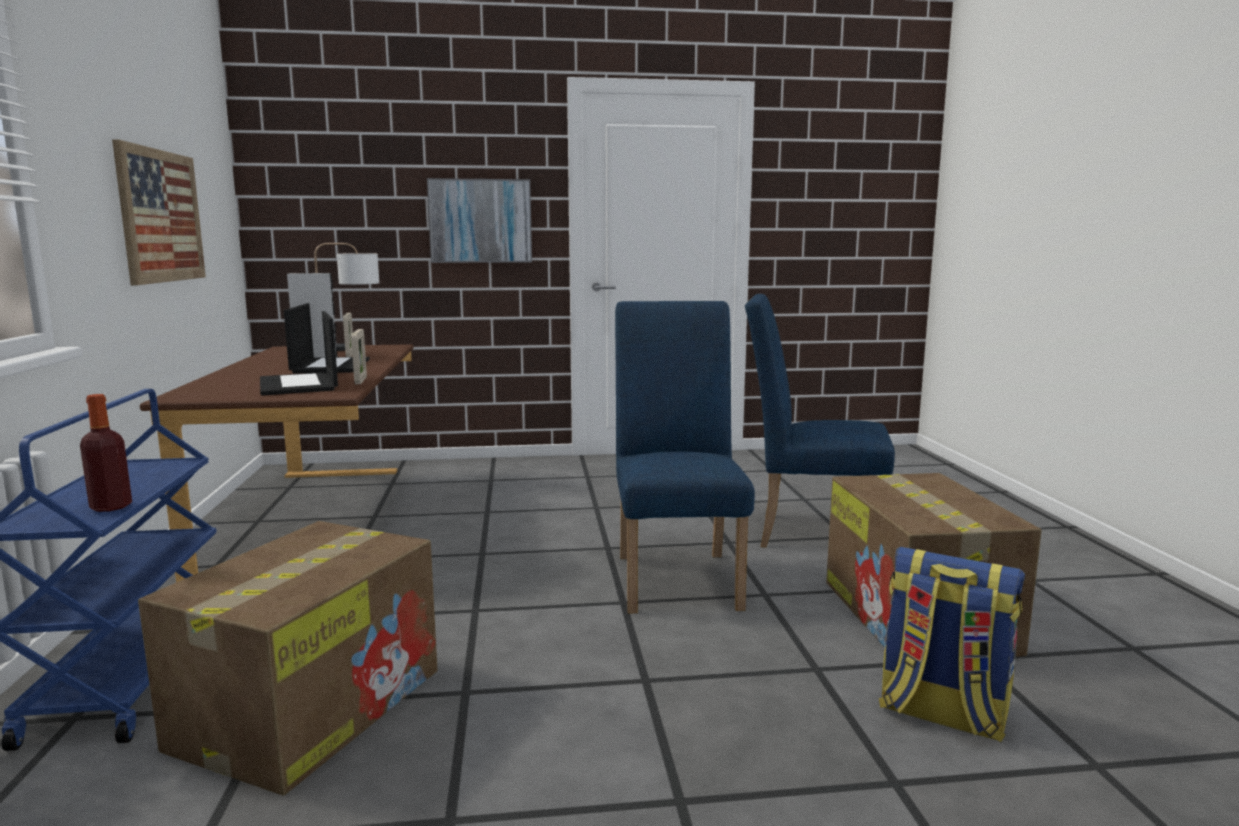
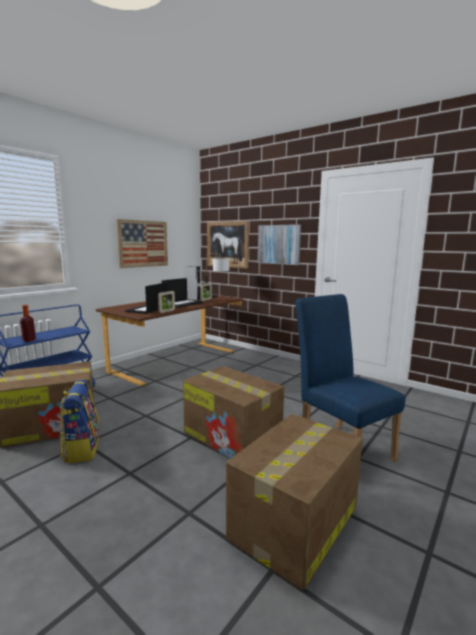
camera: 45 degrees right, 0 degrees up
blue chair [615,301,755,613] -> cardboard box [183,366,284,459]
backpack [879,547,1025,742] -> backpack moved to [60,380,100,463]
none -> picture [207,221,249,269]

